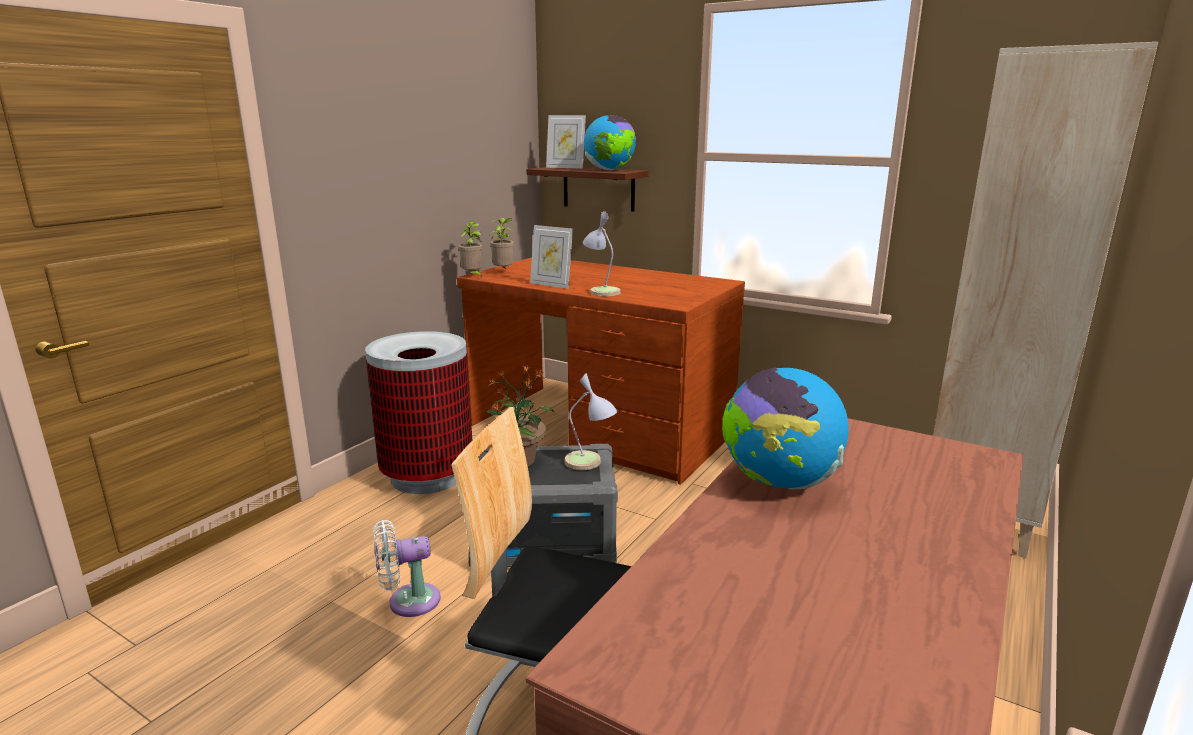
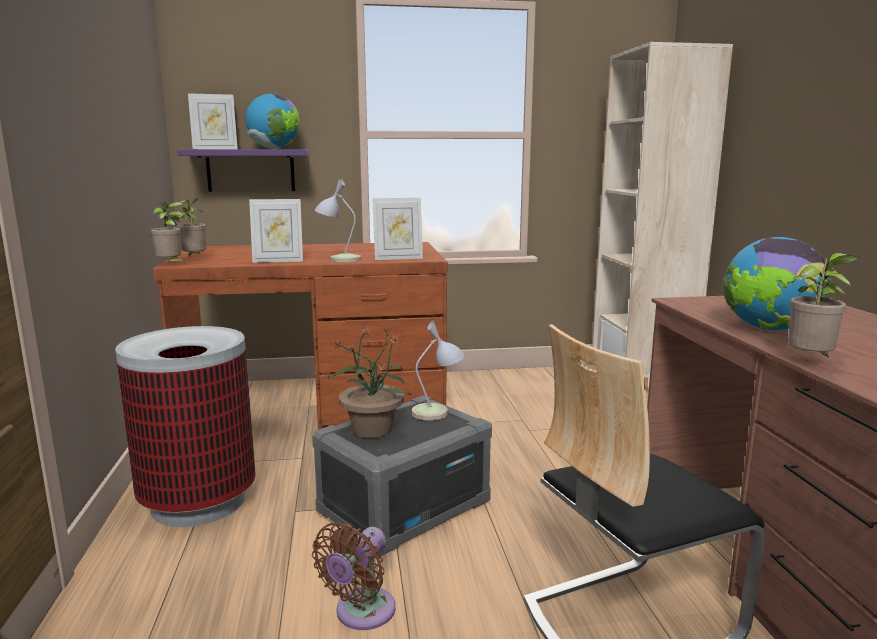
camera: 40 degrees left, 5 degrees down
white fan [373,520,441,617] -> brown fan [312,522,396,630]
brown shelf [526,167,649,212] -> purple shelf [178,149,309,192]
none -> picture frame [372,198,423,260]
none -> potted plant [788,253,858,358]

